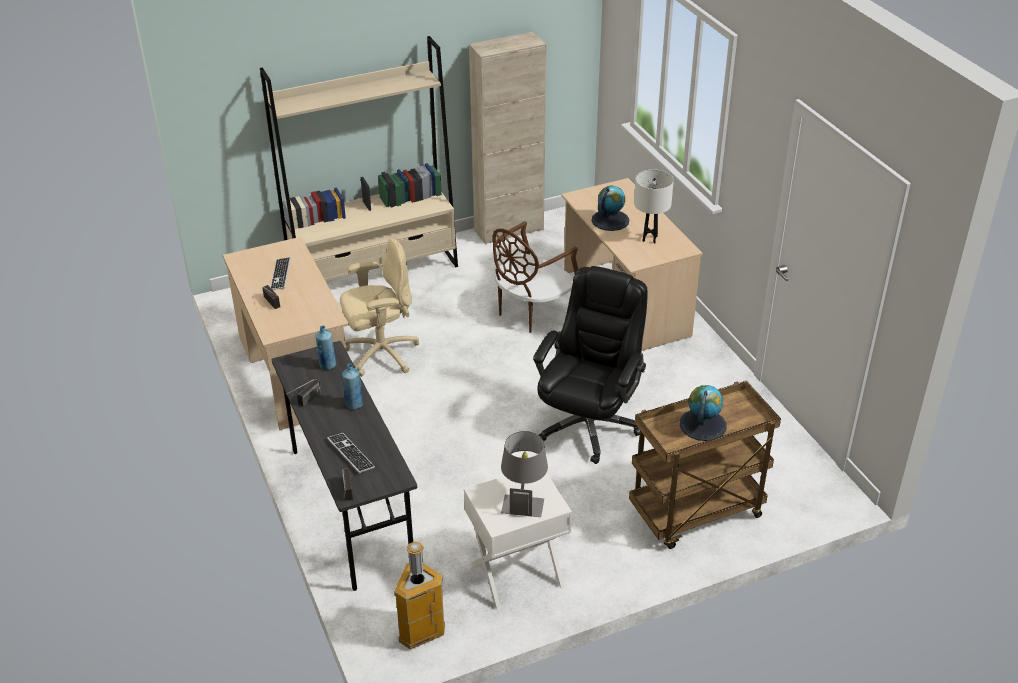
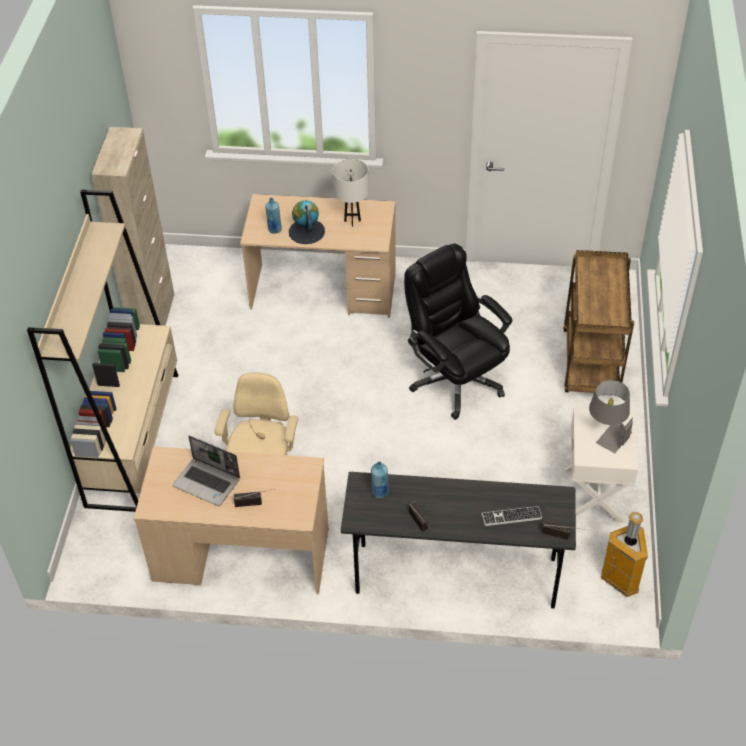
camera: 60 degrees left, 10 degrees up
keyboard [270,257,291,290] -> laptop [173,436,240,506]
blue bottle [342,364,363,410] -> blue bottle moved to [265,198,282,234]
brown chair [493,221,578,333] -> none
globe [680,385,726,441] -> none

